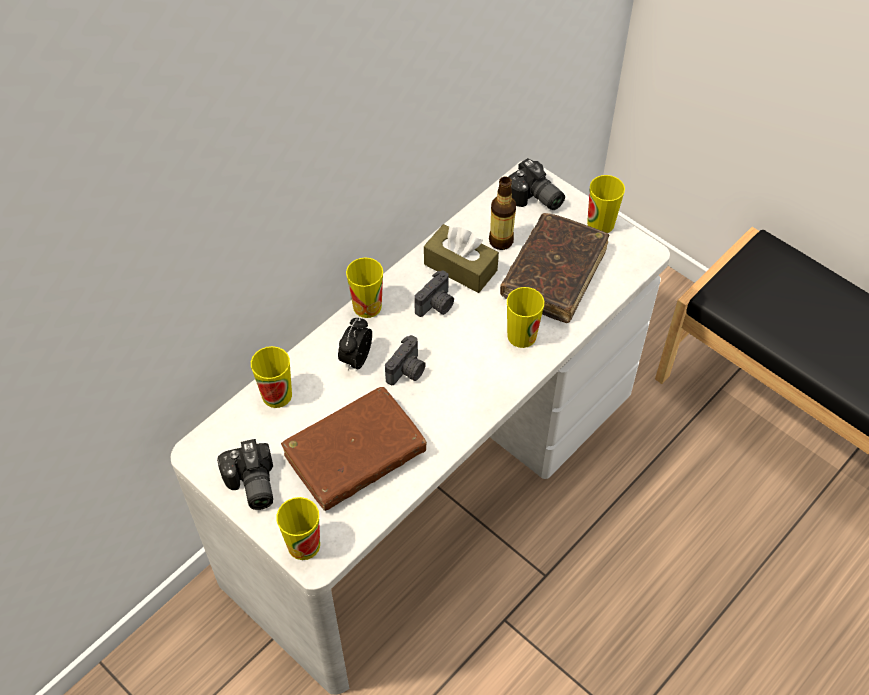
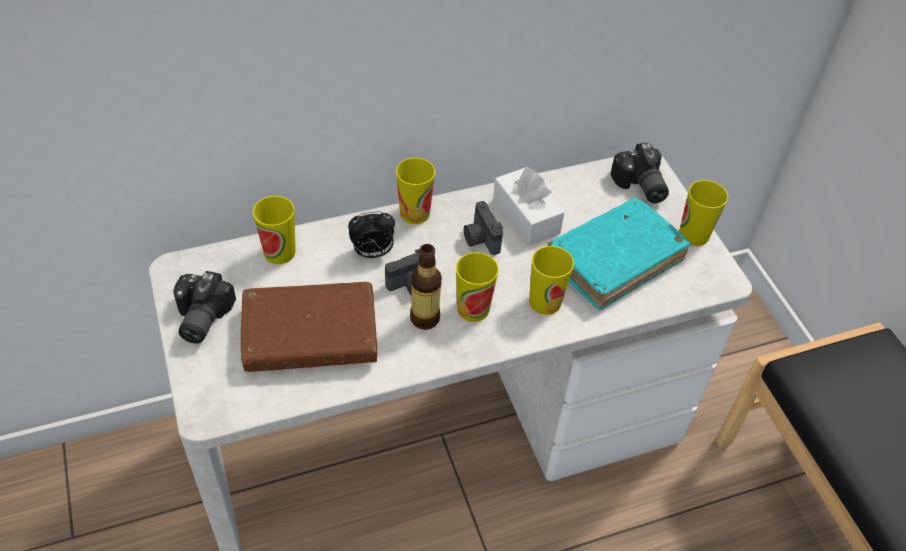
camera: 25 degrees right, 5 degrees down
cup [276,497,320,560] -> cup moved to [456,252,499,322]
alarm clock [338,318,372,370] -> alarm clock turned 150 degrees counterclockwise [348,211,395,258]
camera [414,270,454,317] -> camera turned 90 degrees clockwise [464,201,503,255]
brown tissue box [424,224,499,293] -> white tissue box [493,166,564,246]
bottle [489,177,516,250] -> bottle moved to [410,244,442,330]
brown book [500,213,609,323] -> turquoise book [548,198,691,310]

